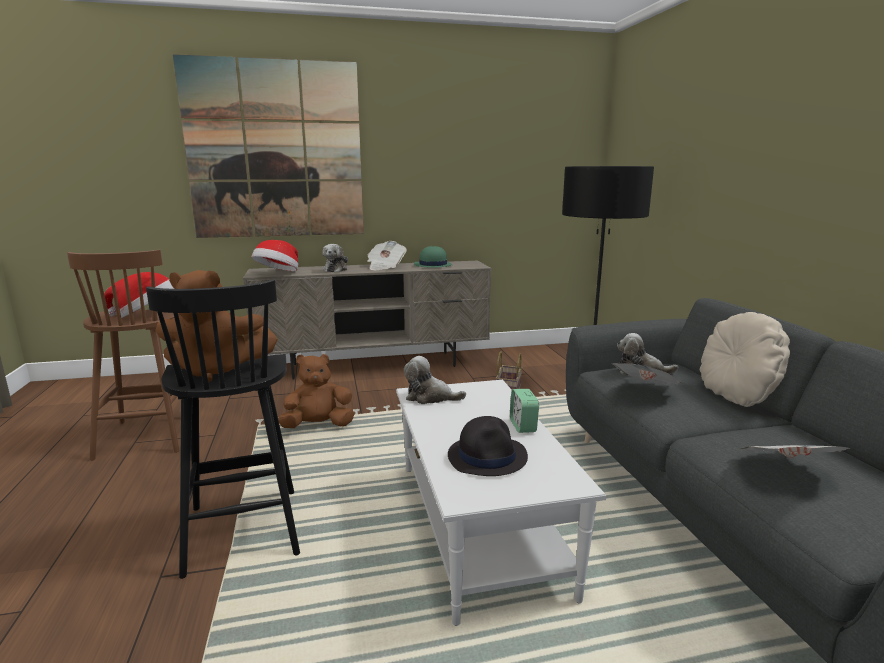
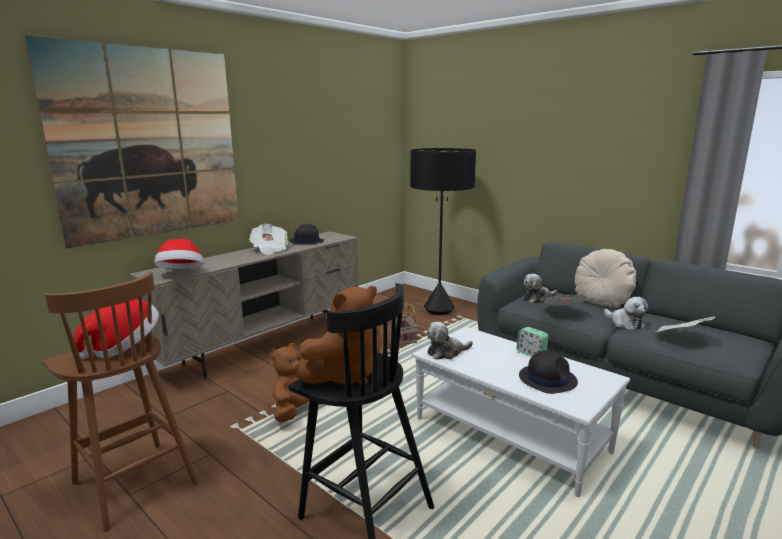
camera: 35 degrees left, 0 degrees up
plush toy [323,244,348,272] -> plush toy moved to [604,297,649,330]
green hat [414,246,452,267] -> black hat [288,224,324,245]

